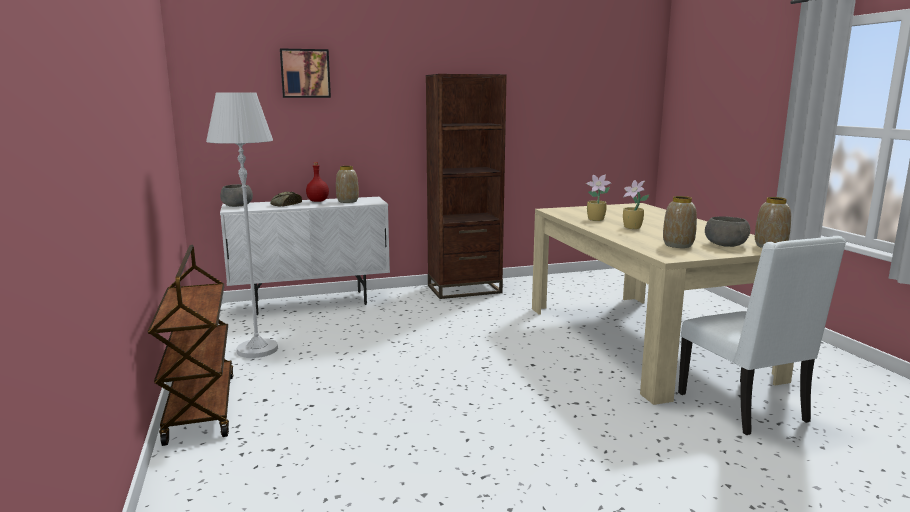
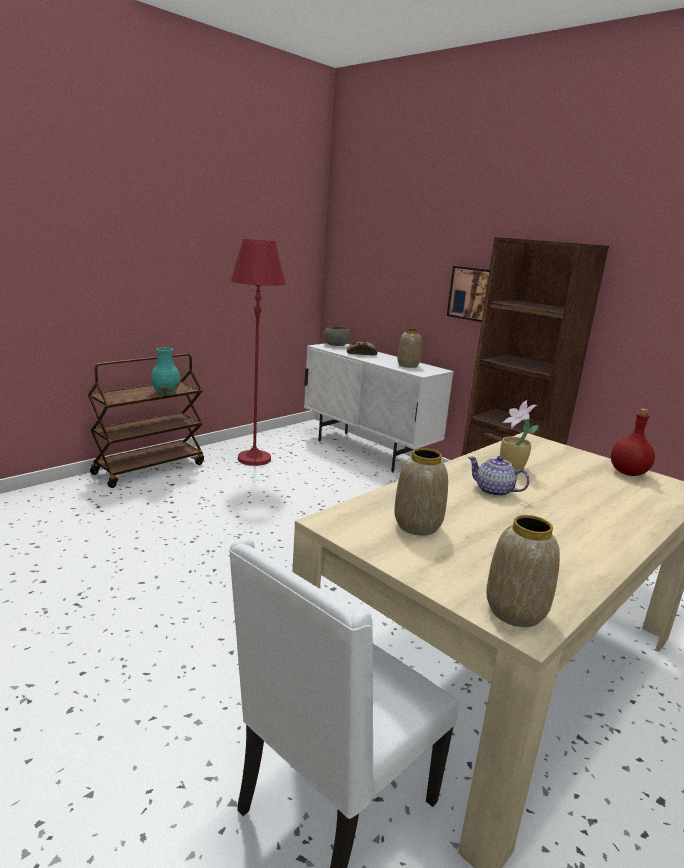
camera: 60 degrees right, 5 degrees up
white floor lamp [206,92,278,358] -> red floor lamp [231,239,286,466]
picture [280,48,331,98] -> picture moved to [447,266,490,322]
red bottle [306,162,329,202] -> red bottle moved to [611,409,655,476]
potted plant [623,180,650,229] -> teapot [468,456,530,497]
grey bowl [705,216,750,247] -> none
none -> turquoise vase [151,348,180,395]

